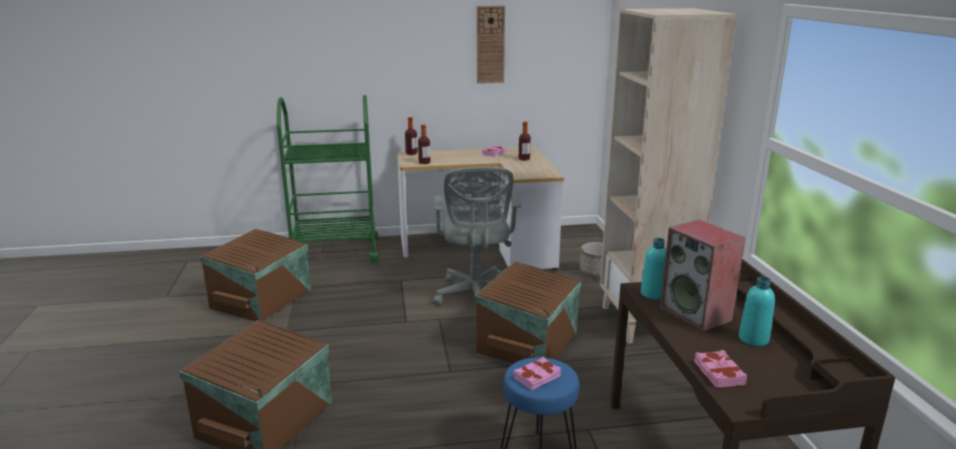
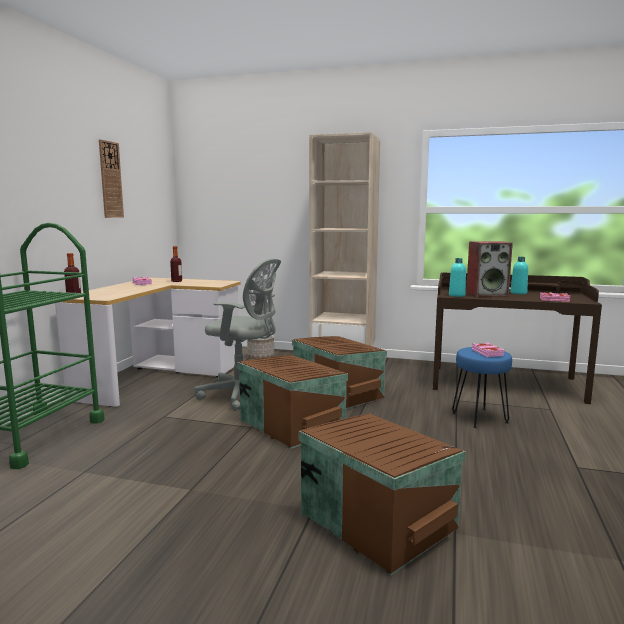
camera: 65 degrees left, 10 degrees down
brown storage box [199,229,311,322] -> brown storage box moved to [237,355,348,449]
bottle [418,125,430,164] -> none

